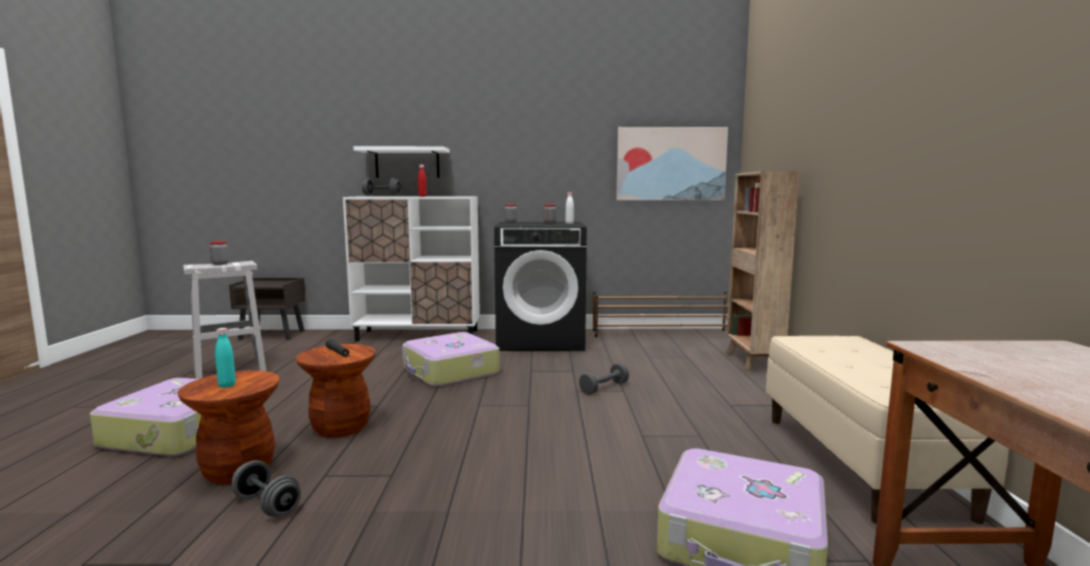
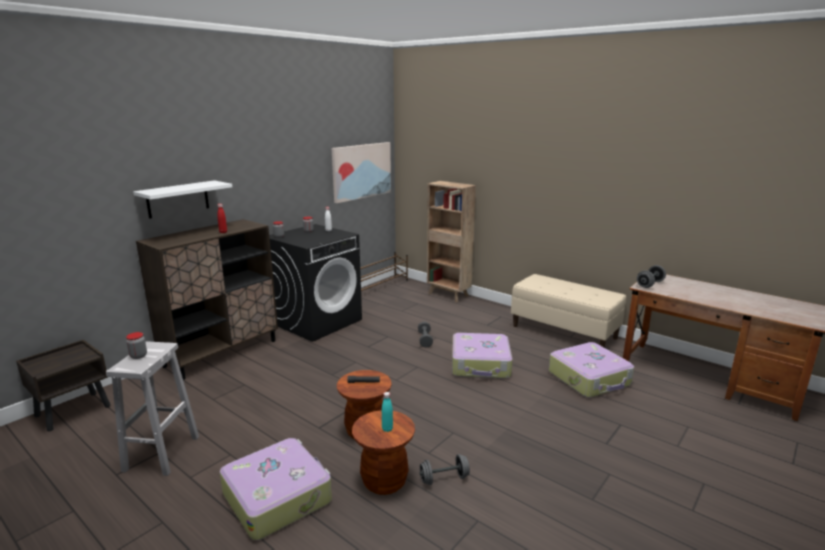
camera: 50 degrees left, 10 degrees up
white cabinet [343,197,480,341] -> brown cabinet [136,219,278,380]
grey dumbbell [362,178,401,196] -> grey dumbbell moved to [637,265,666,288]
suitcase [402,332,500,387] -> suitcase moved to [452,333,513,379]

